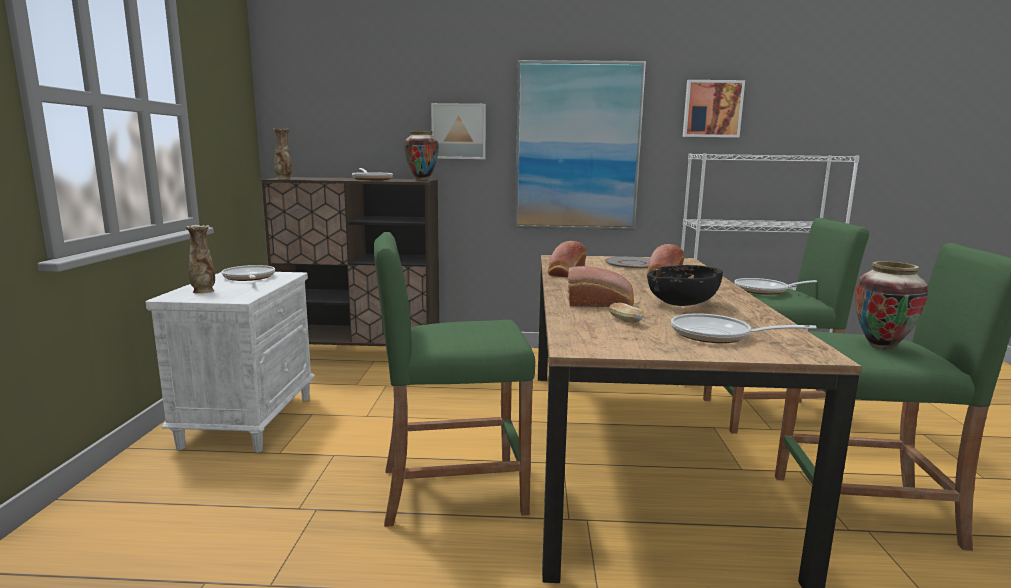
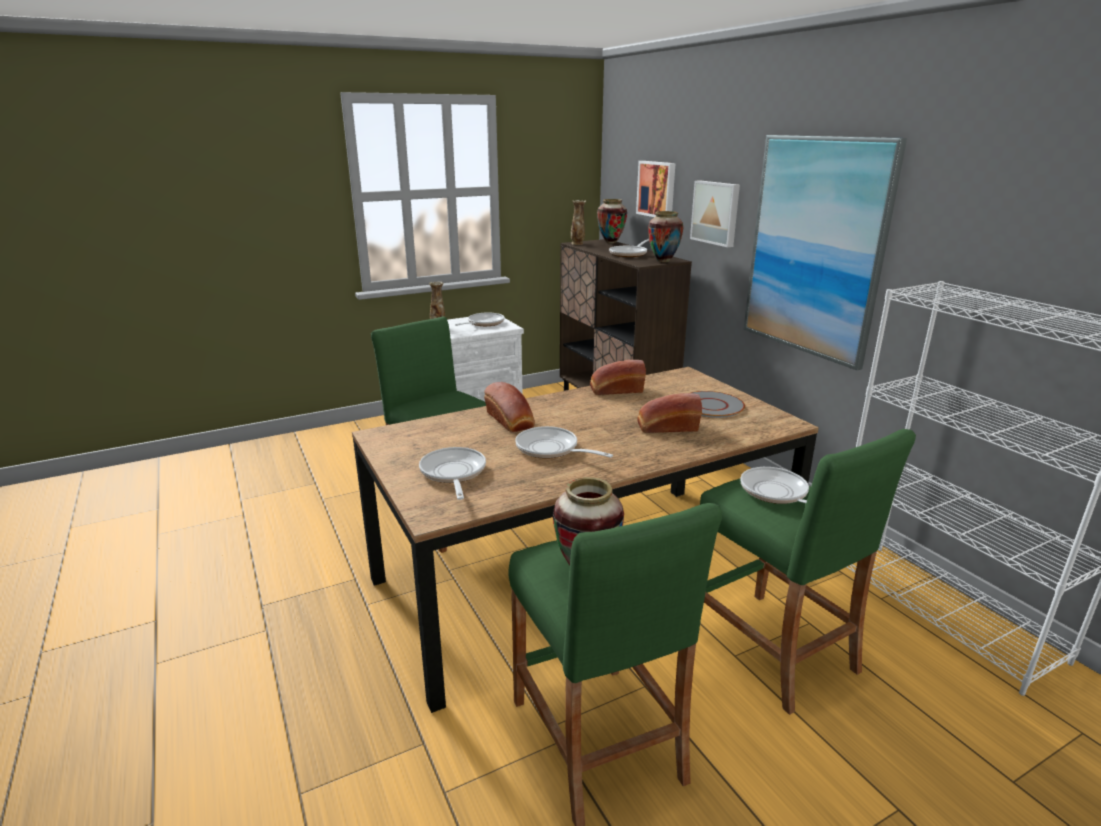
camera: 60 degrees right, 10 degrees up
bread [609,303,644,323] -> none
black bowl [647,265,723,306] -> frying pan [515,426,613,459]
picture [683,80,745,138] -> picture moved to [636,161,676,217]
none -> vase [597,199,627,244]

